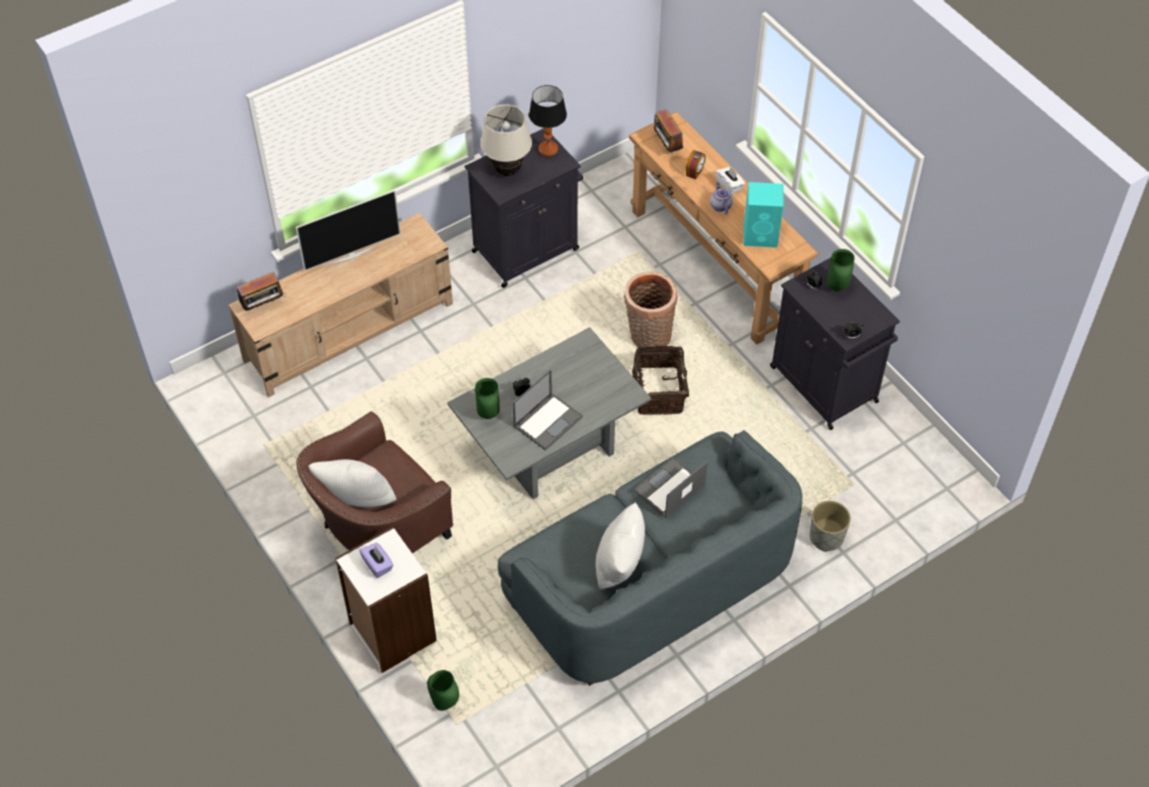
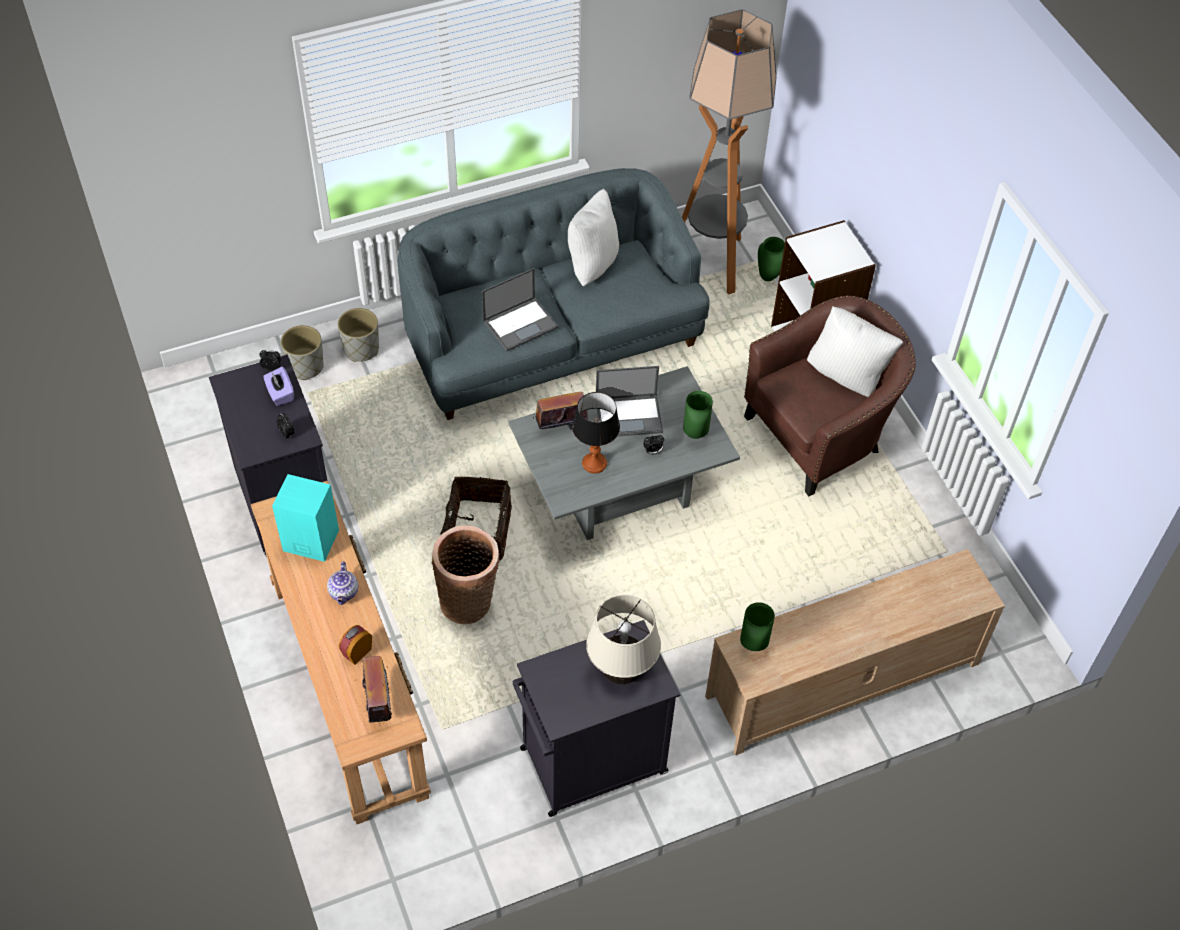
camera: 170 degrees left, 0 degrees up
radio [237,272,285,313] -> radio moved to [533,386,588,431]
television [296,190,401,271] -> none
purple tissue box [359,543,393,578] -> purple tissue box moved to [263,366,294,406]
laptop [513,369,583,451] -> laptop turned 150 degrees counterclockwise [596,366,663,437]
table lamp [529,85,567,156] -> table lamp moved to [572,392,620,474]
white tissue box [716,167,745,195] -> none
green vase [827,249,855,292] -> green vase moved to [740,602,775,651]
none -> grey planter [281,325,324,380]
none -> floor lamp [682,9,777,295]

